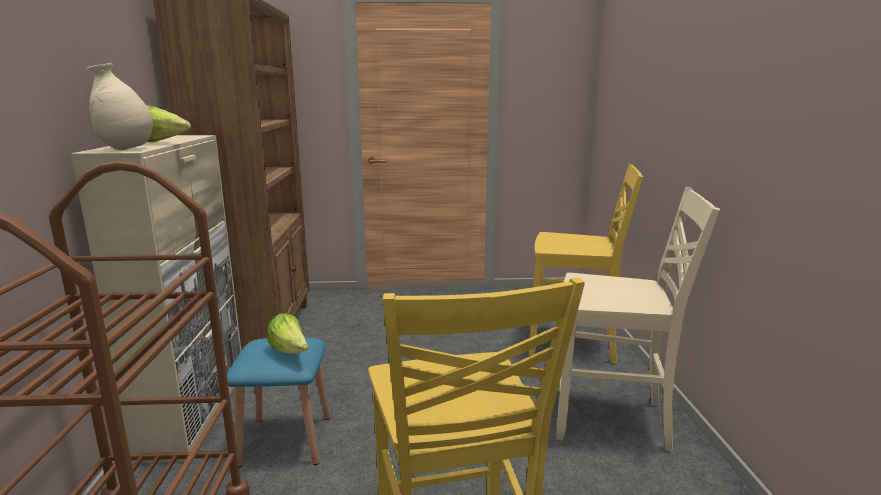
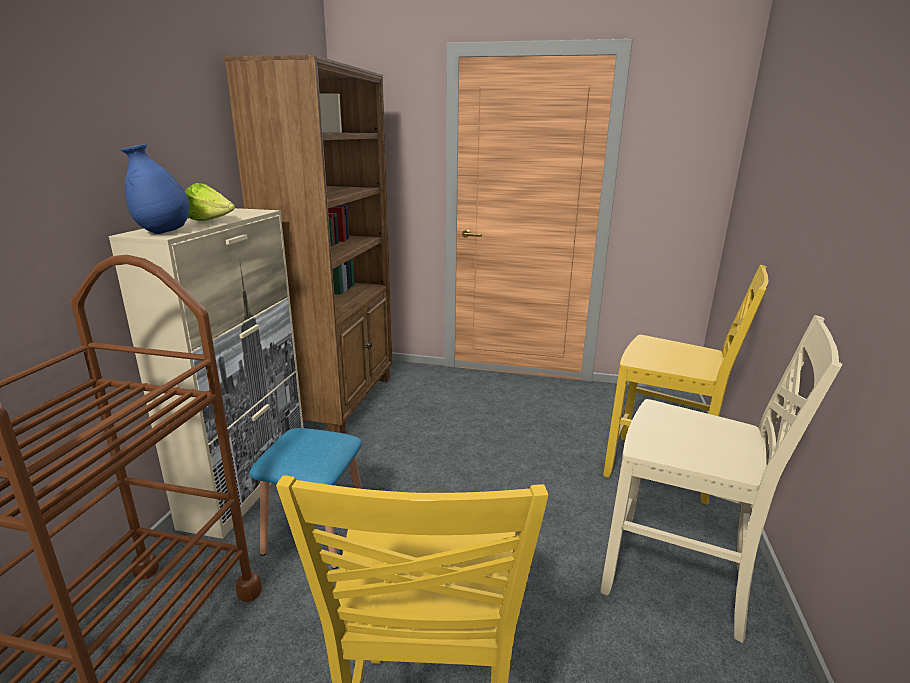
camera: 15 degrees right, 5 degrees up
beige vase [86,63,153,150] -> blue vase [121,144,189,234]
lettuce [267,314,309,354] -> none

